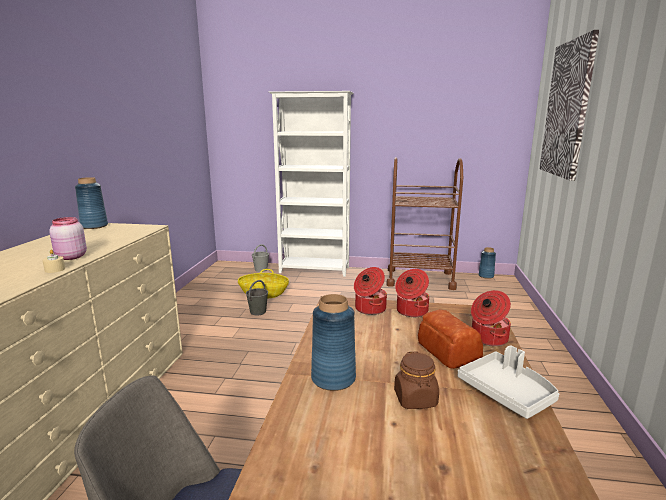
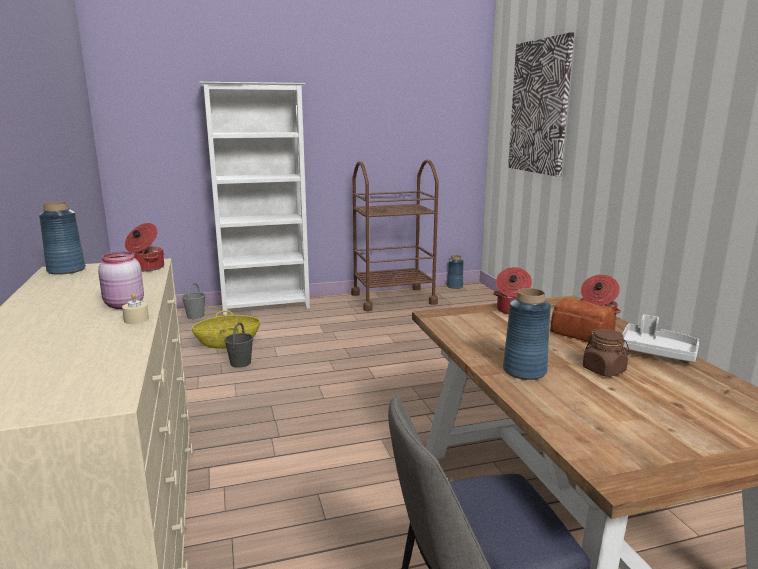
camera: 25 degrees left, 0 degrees up
cooking pot [354,267,387,315] -> cooking pot moved to [125,223,164,272]

